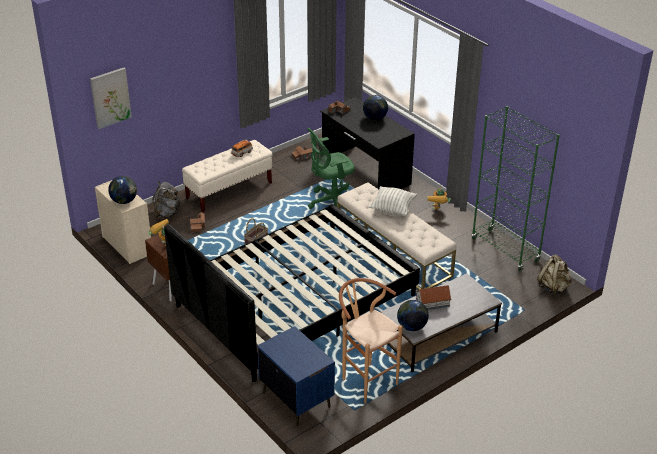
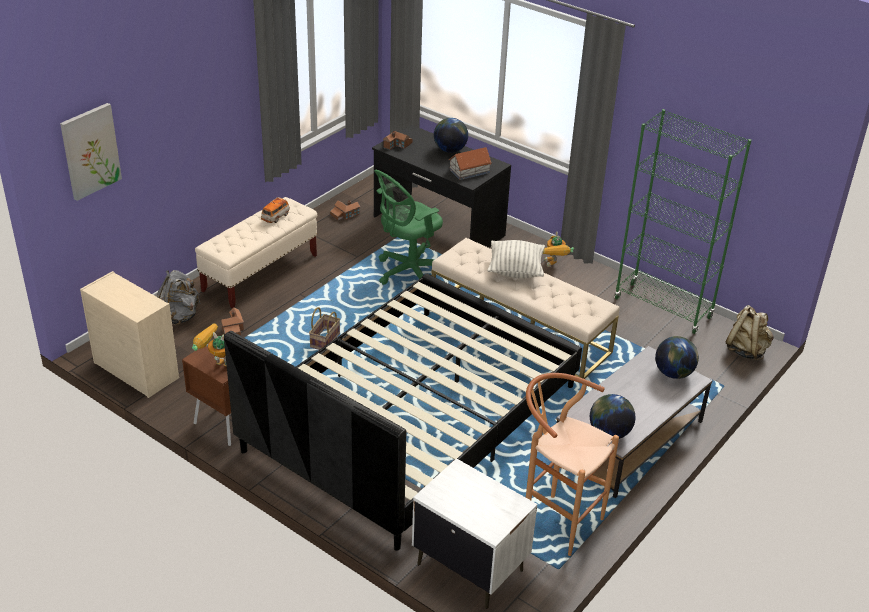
camera: 15 degrees left, 0 degrees up
globe [108,176,137,204] -> globe moved to [655,336,699,379]
blue nightstand [257,326,335,426] -> white nightstand [412,458,537,609]
toy house [415,285,451,310] -> toy house moved to [449,147,492,180]

